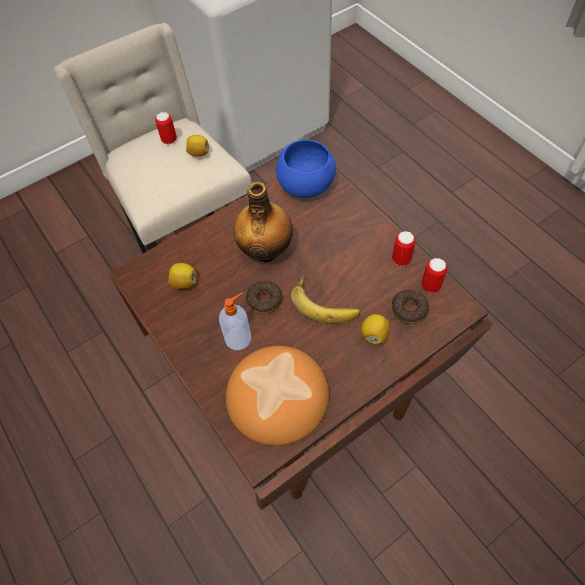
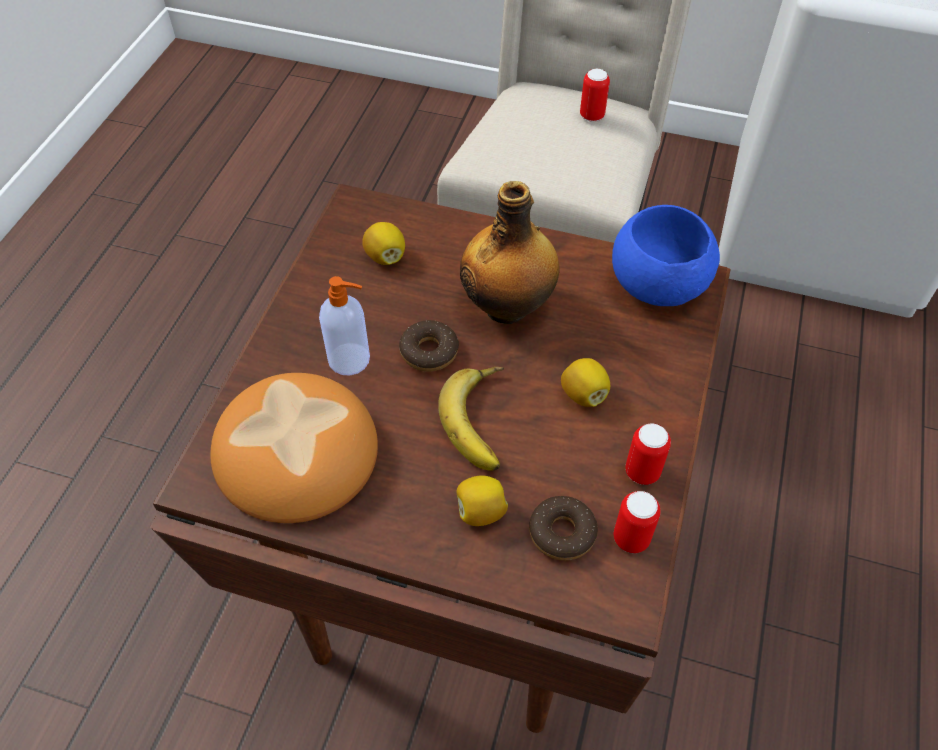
camera: 50 degrees right, 5 degrees down
lemon [186,135,209,156] -> lemon moved to [561,358,610,407]

